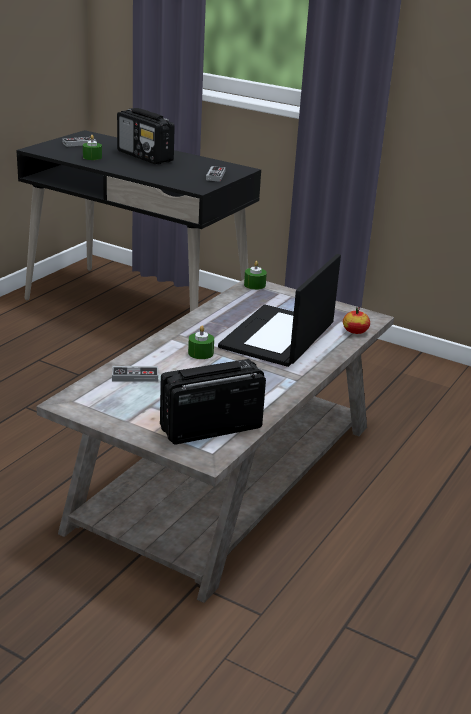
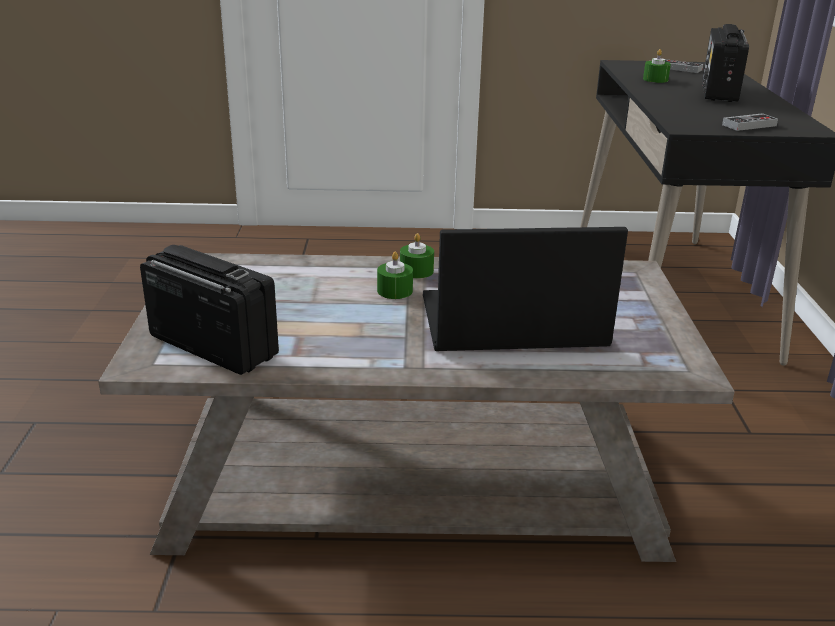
camera: 60 degrees right, 0 degrees up
game controller [112,366,158,382] -> none
green candle [244,261,267,290] -> green candle moved to [400,233,434,279]
apple [343,307,370,334] -> none

